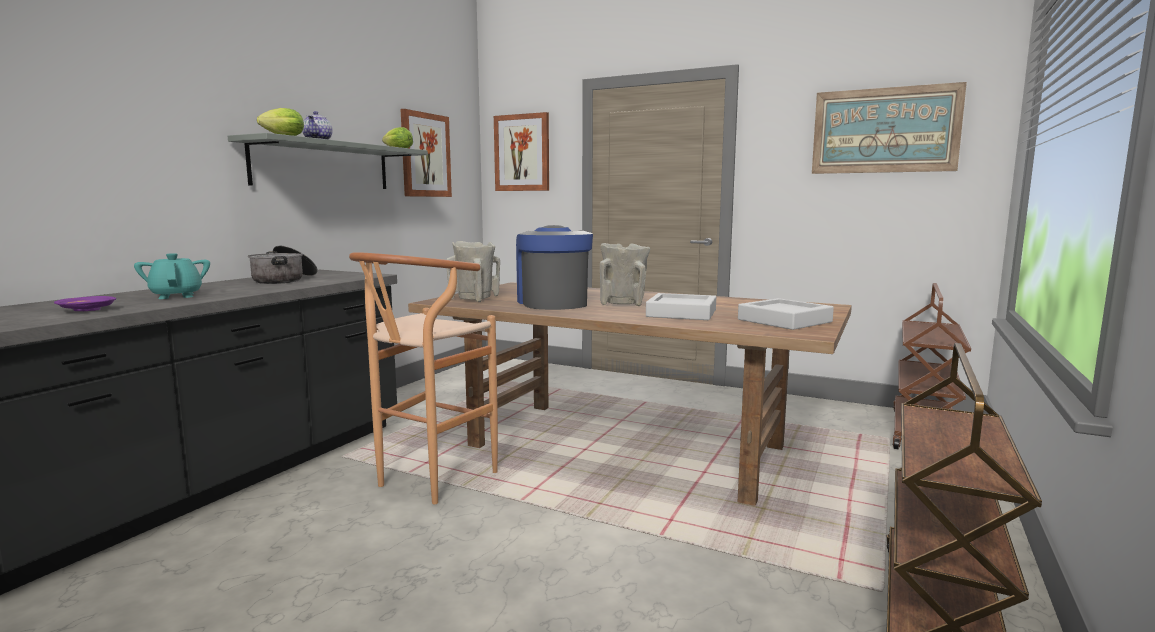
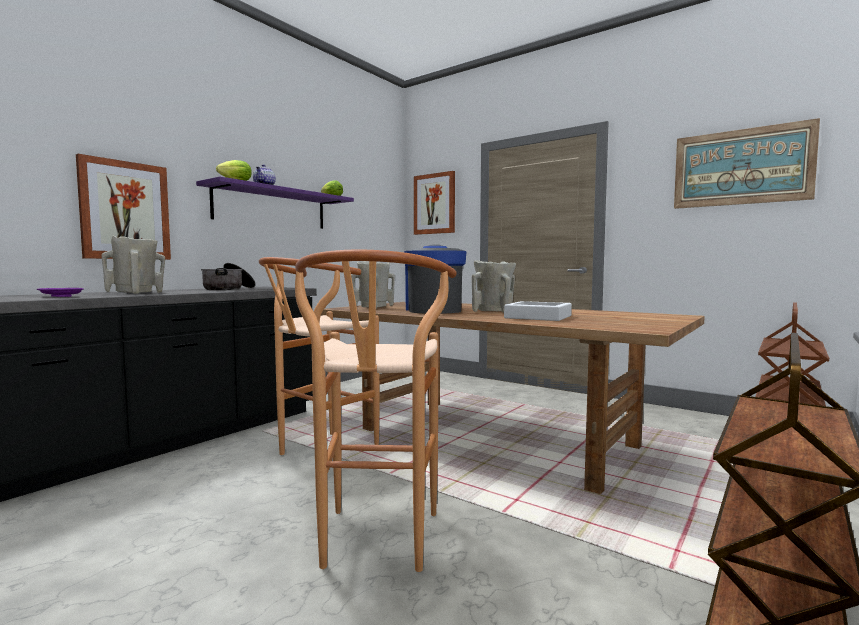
camera: 10 degrees right, 5 degrees down
turquoise teapot [134,253,210,299] -> beige vase [102,236,165,294]
grey shelf [228,133,428,189] -> purple shelf [196,176,354,229]
picture [401,109,452,197] -> picture moved to [76,154,171,260]
grey tray [738,298,834,330] -> none
none -> brown stool [295,250,457,572]

